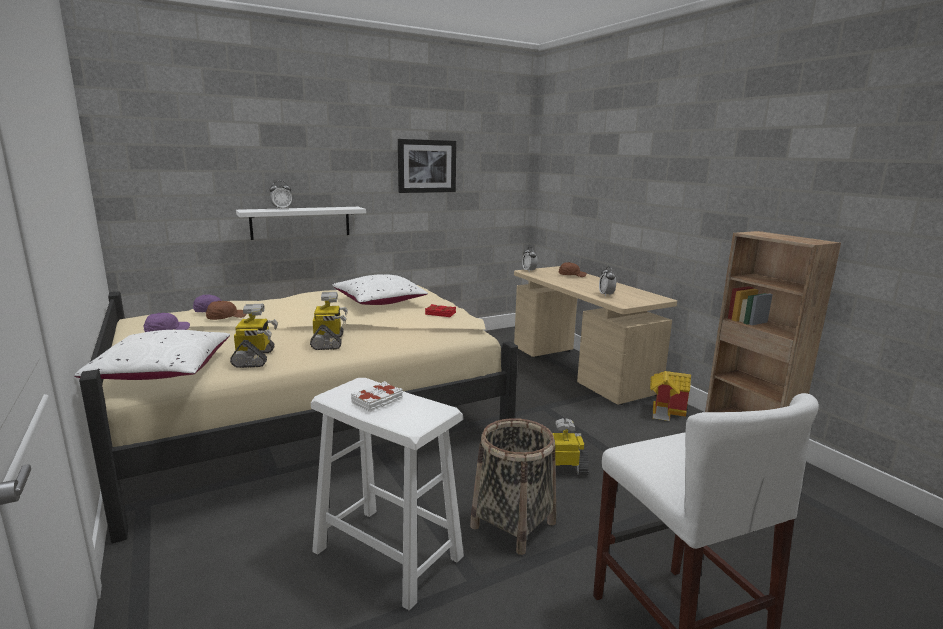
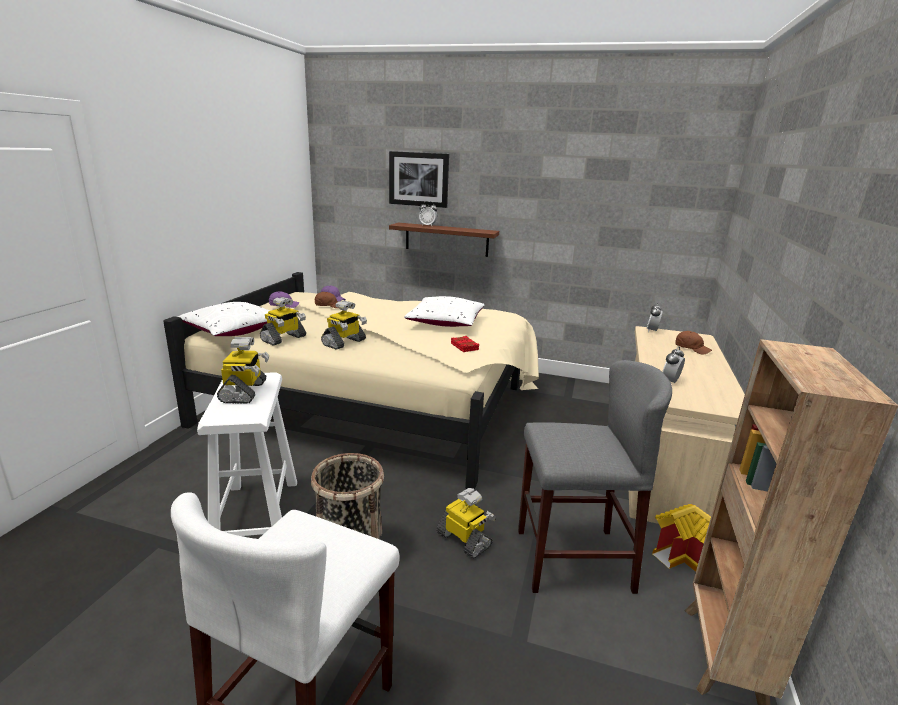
camera: 45 degrees right, 5 degrees up
white shelf [236,207,366,240] -> brown shelf [389,223,499,257]
white book [351,381,403,412] -> toy robot [217,337,269,404]
picture [398,139,456,193] -> picture moved to [389,151,449,208]
none -> grey stool [518,360,672,594]

